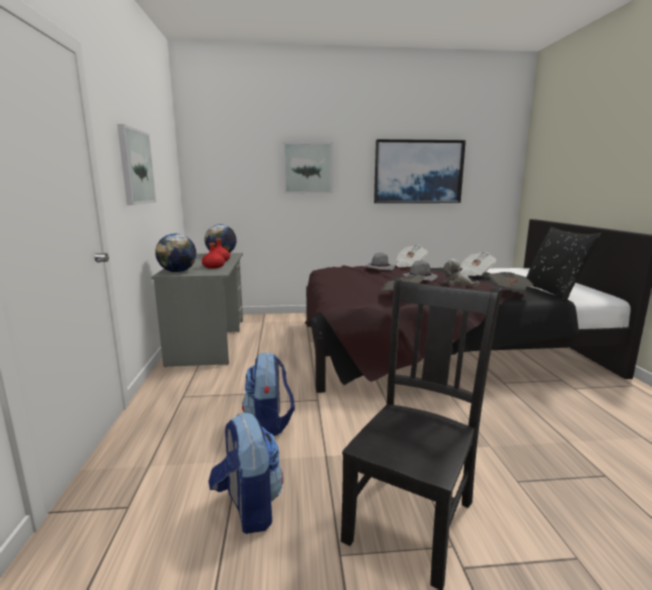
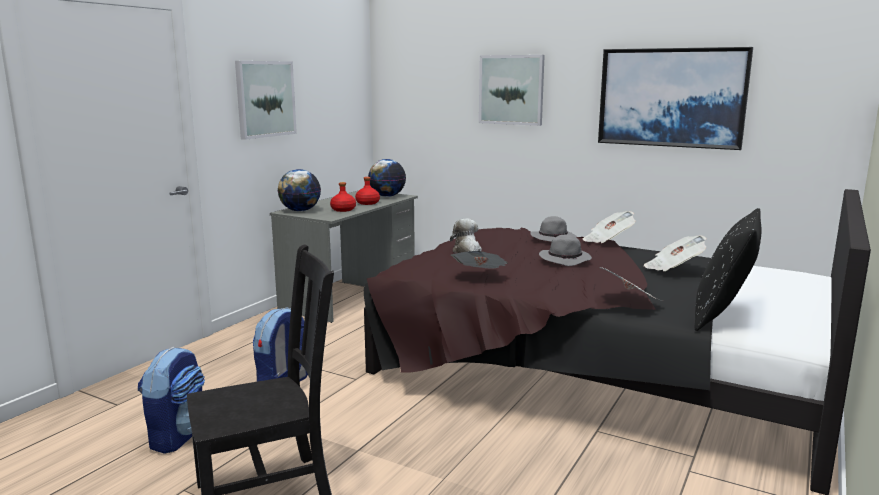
camera: 35 degrees right, 0 degrees up
plush toy [443,259,479,287] -> plush toy moved to [450,219,482,253]

